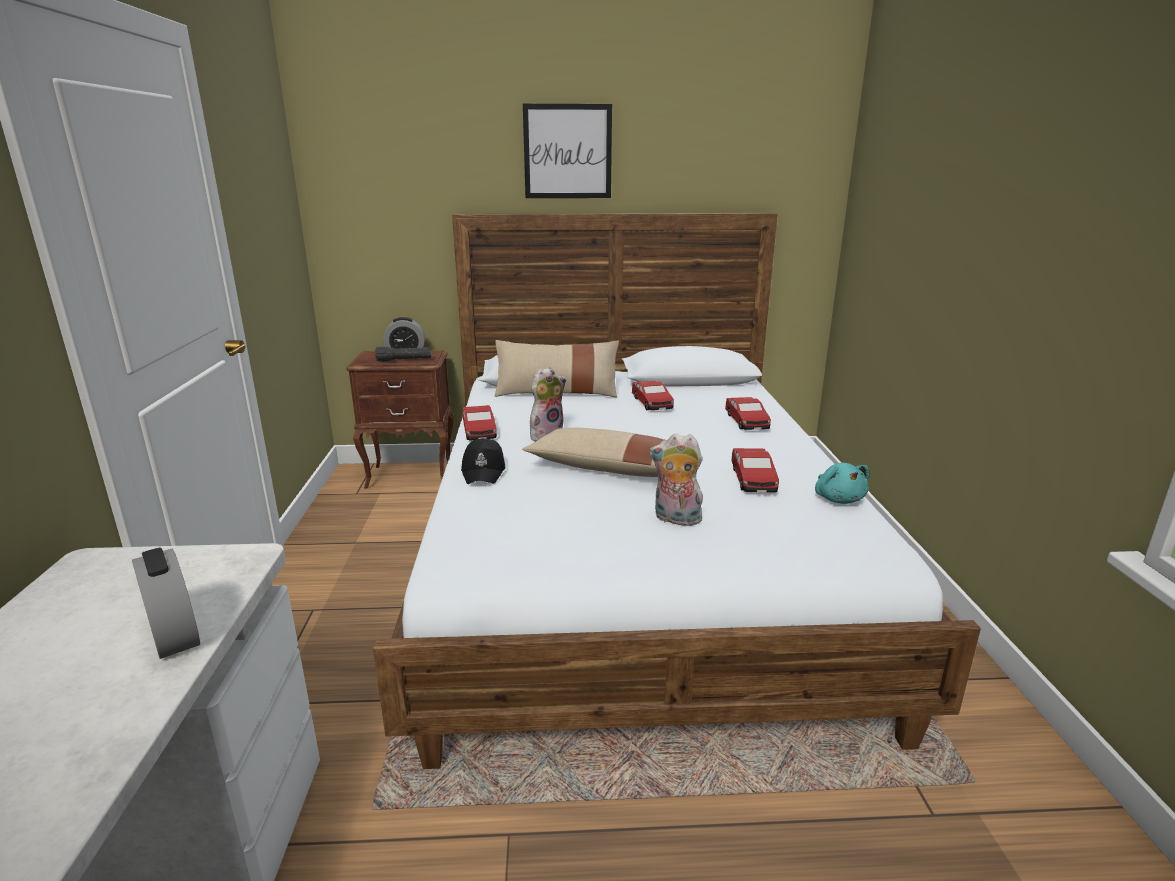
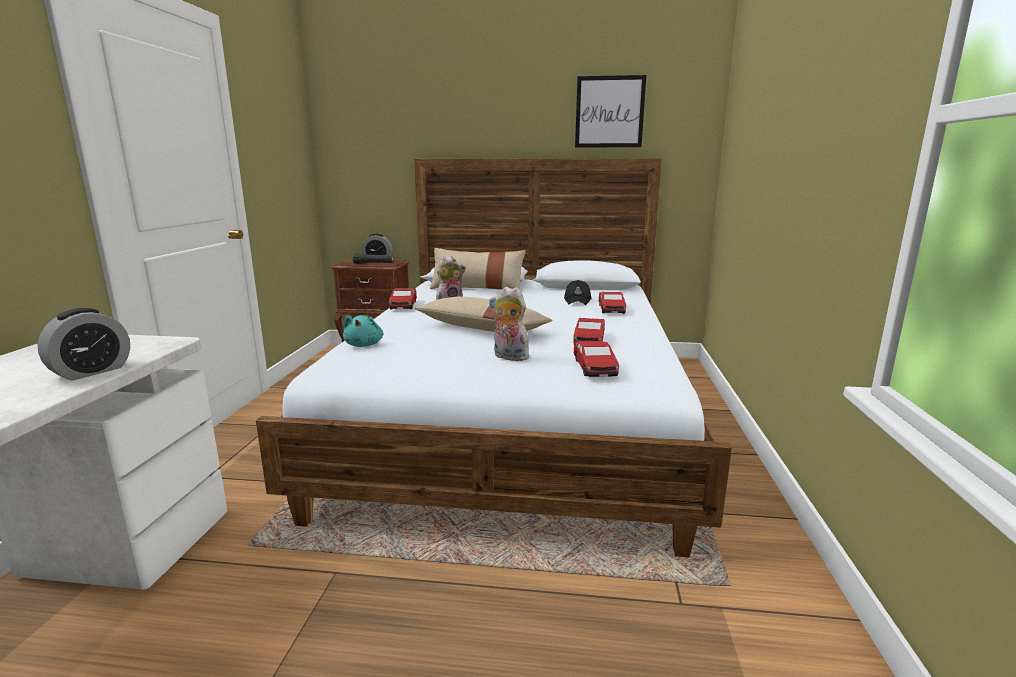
camera: 10 degrees right, 5 degrees down
alarm clock [132,548,200,659] -> alarm clock turned 60 degrees clockwise [37,308,130,381]
black cap [461,438,505,484] -> black cap moved to [564,280,591,305]
picture [523,104,612,198] -> picture moved to [575,75,646,148]
toy car [632,381,674,410] -> toy car moved to [574,341,619,377]
turquoise plush toy [815,463,869,504] -> turquoise plush toy moved to [343,315,383,347]

